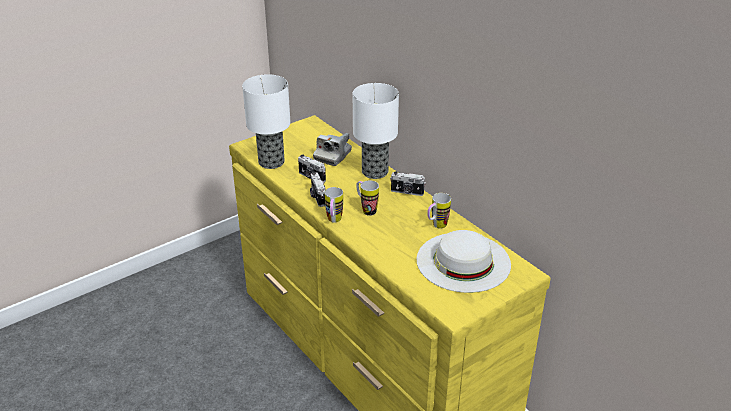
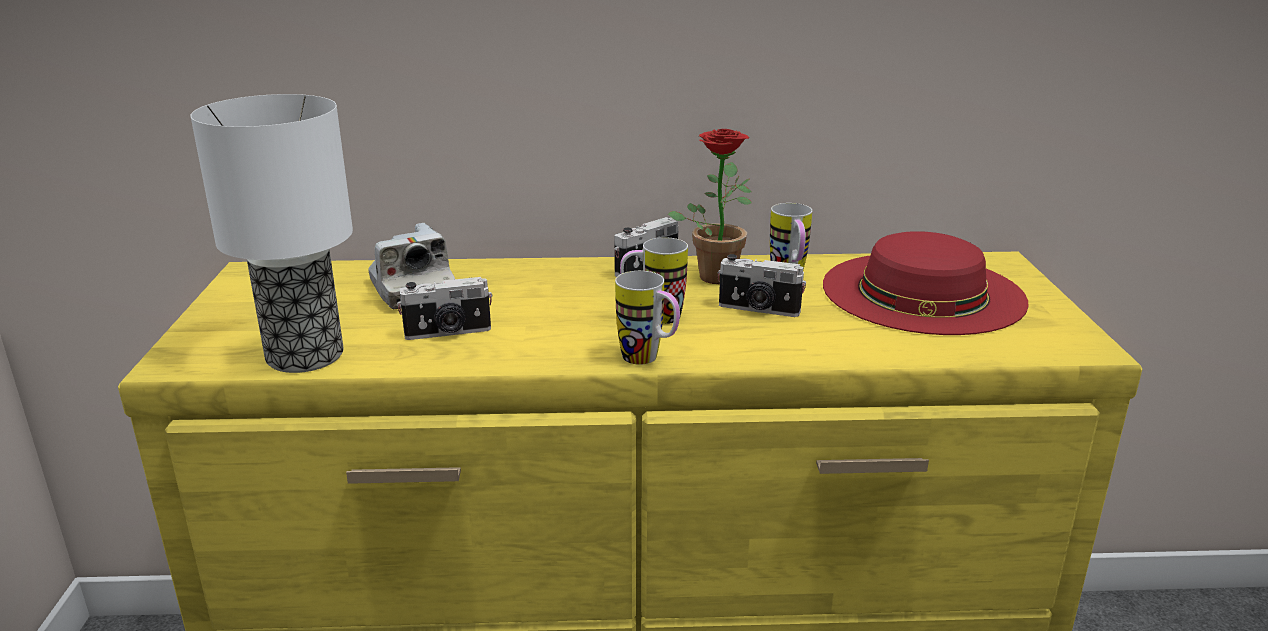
camera: 55 degrees left, 10 degrees down
camera [310,172,326,207] -> camera moved to [718,254,806,317]
table lamp [353,83,399,179] -> none
white hat [417,230,511,293] -> red hat [823,231,1029,335]
none -> potted plant [668,129,752,284]

